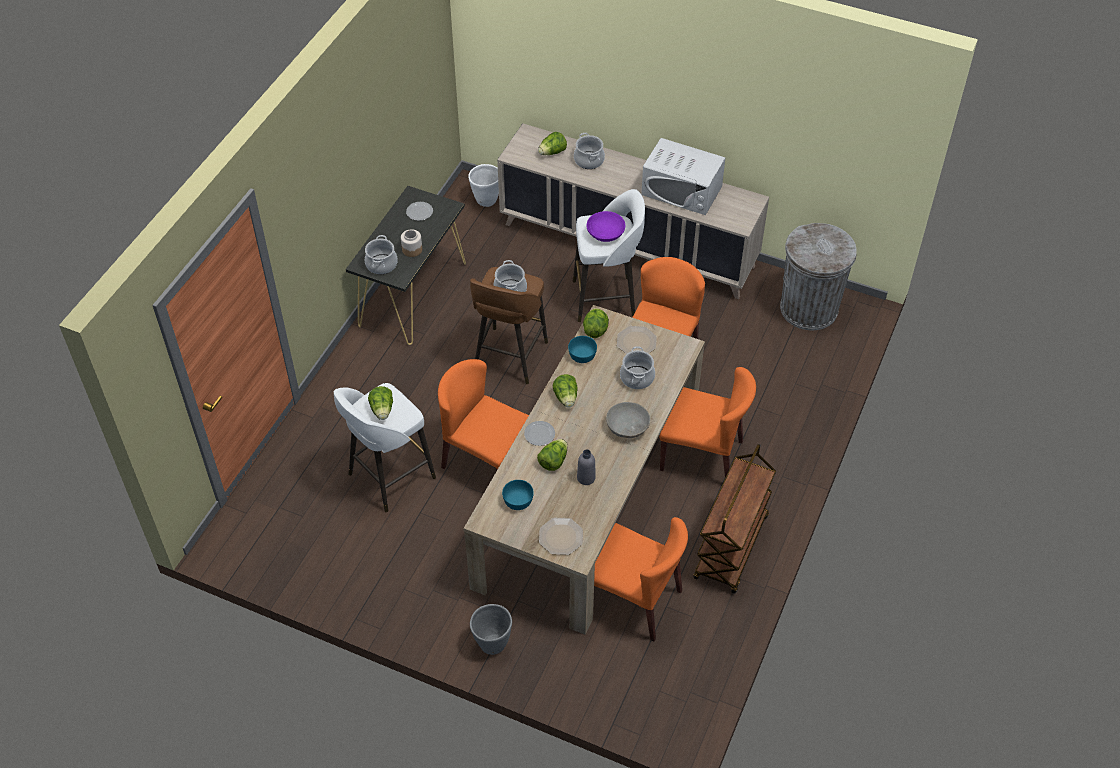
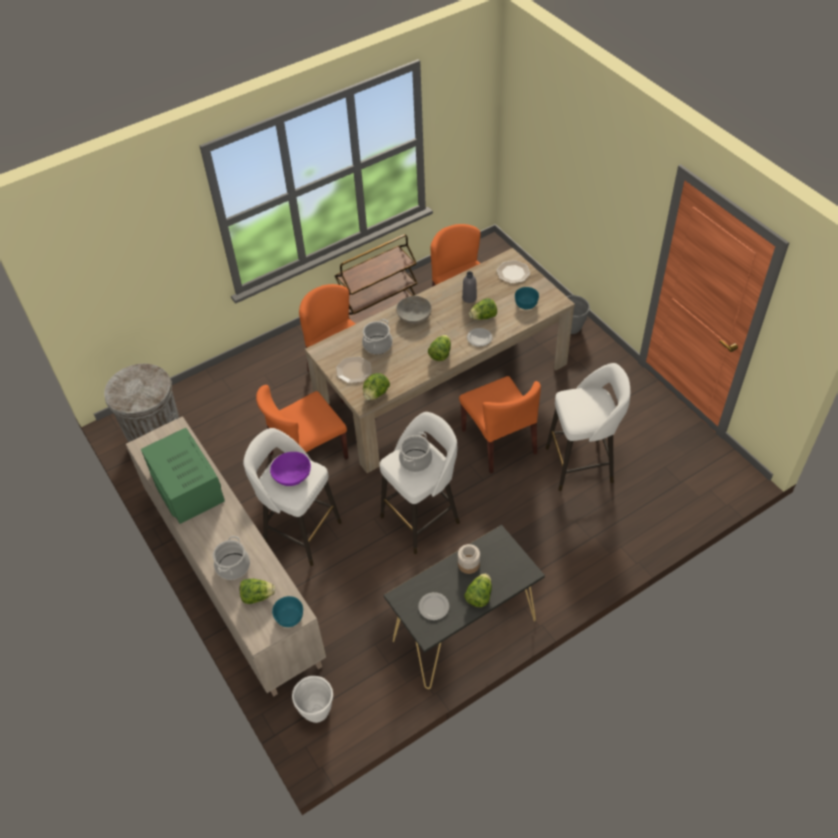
camera: 145 degrees left, 0 degrees up
cooking pot [365,235,398,274] -> none
lettuce [368,386,393,420] -> lettuce moved to [464,573,492,607]
brown stool [470,267,548,384] -> white stool [379,412,460,554]
turquoise bowl [568,336,597,363] -> turquoise bowl moved to [272,596,303,627]
white microwave [641,138,726,215] -> green microwave [141,428,225,524]

